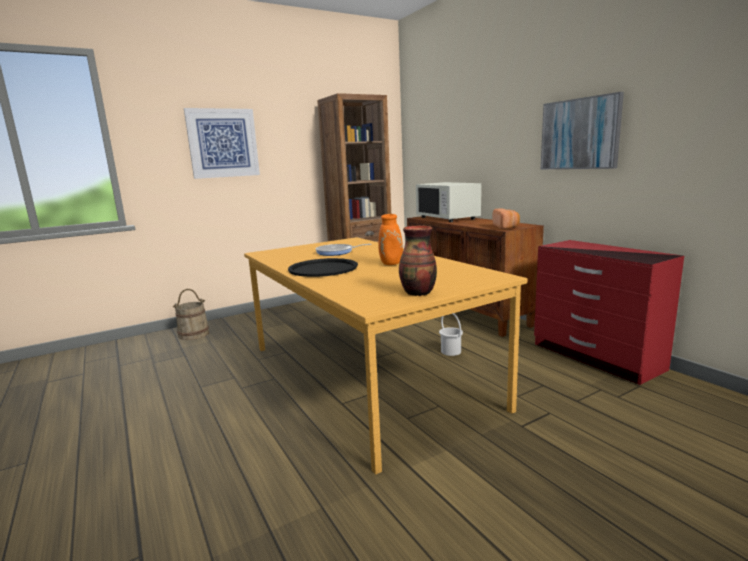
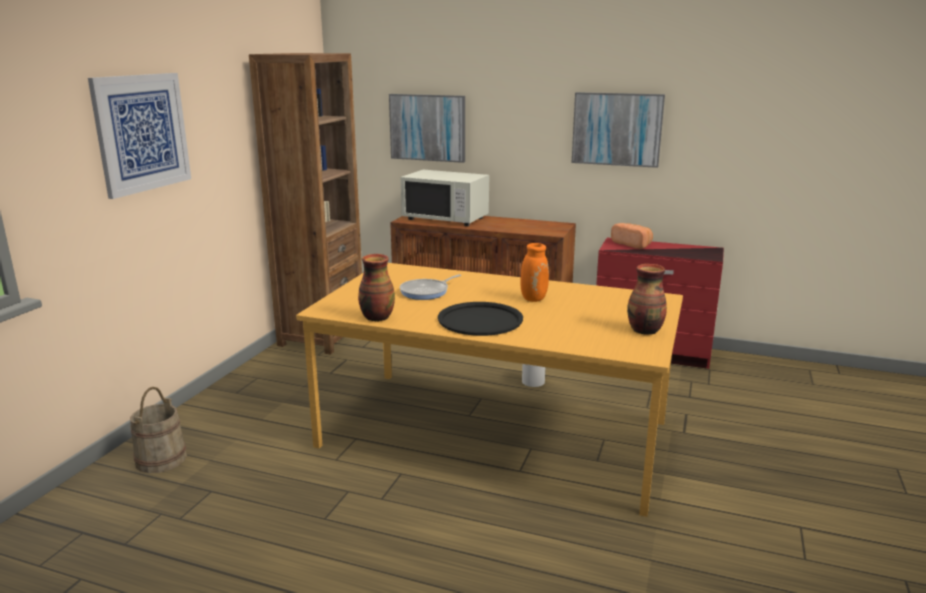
camera: 40 degrees left, 5 degrees up
bread [492,208,520,229] -> bread moved to [611,223,653,249]
none -> vase [358,254,395,322]
none -> picture [389,94,465,163]

